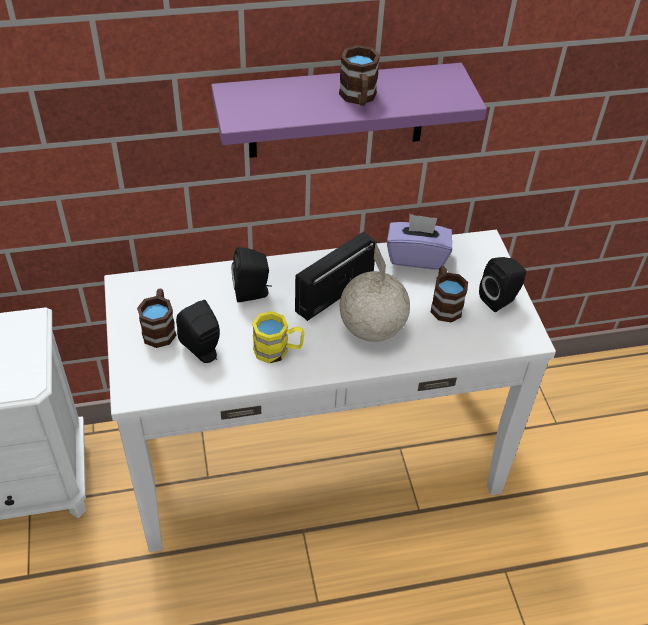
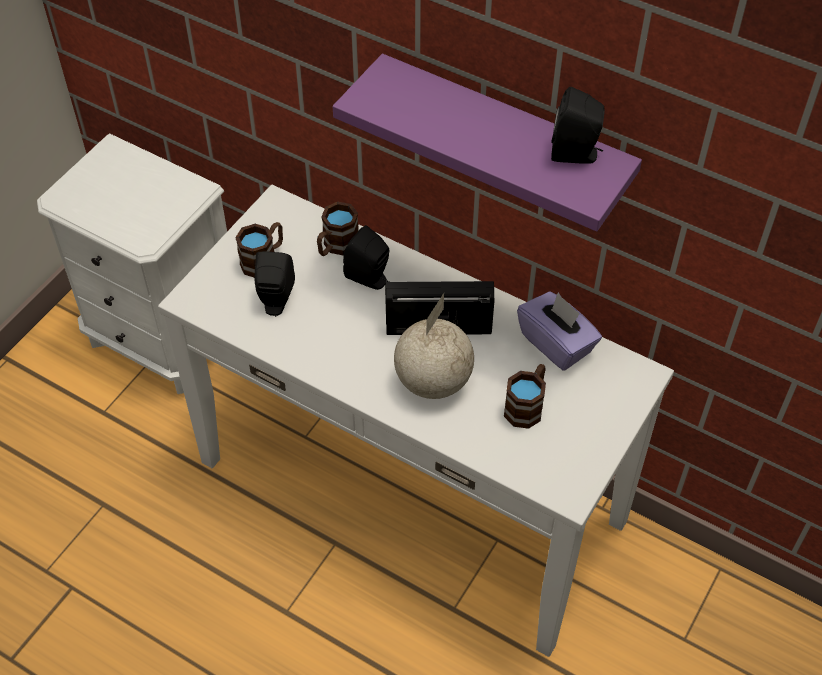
camera: 45 degrees right, 5 degrees up
yellow mug [252,311,304,364] -> none
brown mug [339,45,380,106] -> brown mug moved to [317,202,359,256]
black speaker [479,257,526,312] -> black speaker moved to [551,87,605,164]

